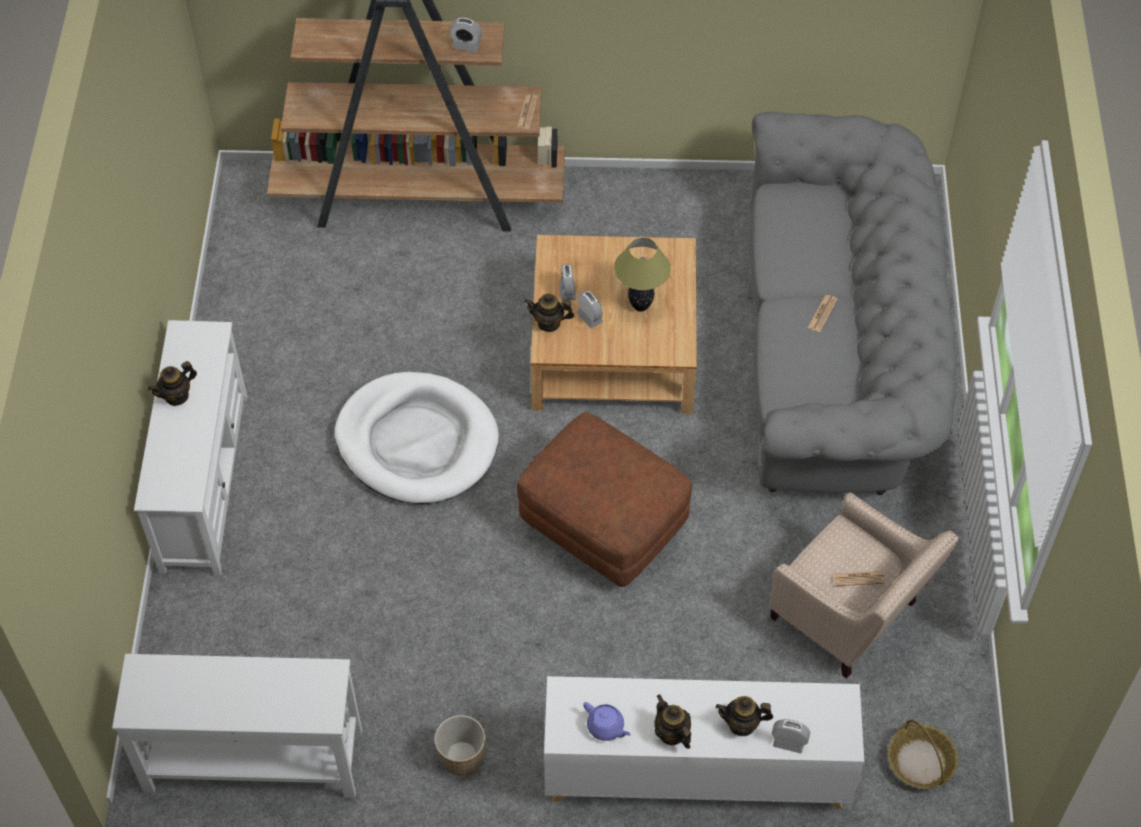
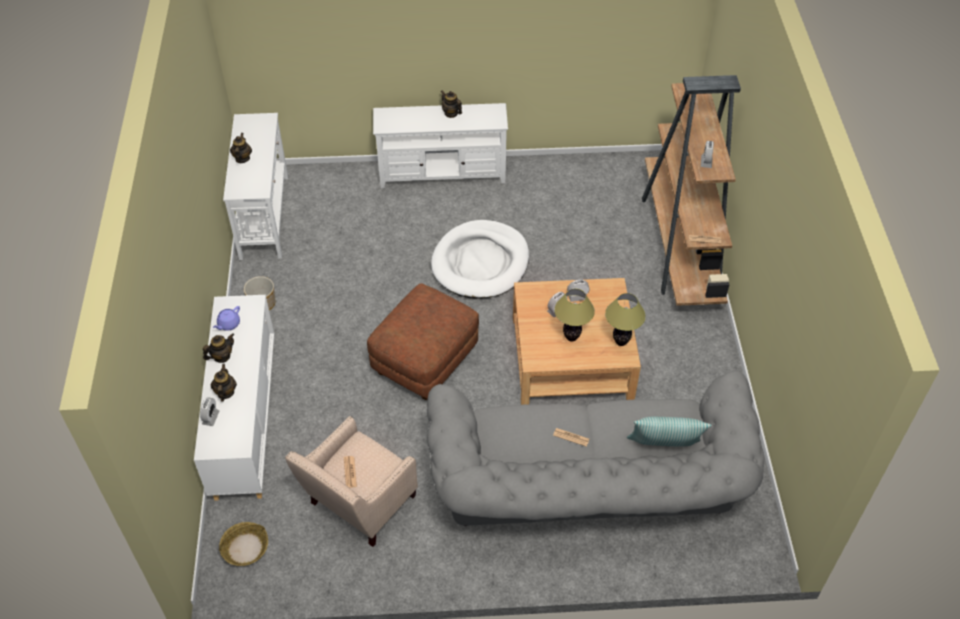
camera: 85 degrees right, 5 degrees down
teapot [524,294,574,332] -> teapot moved to [230,133,252,163]
none -> table lamp [605,293,646,346]
none -> pillow [627,417,712,446]

